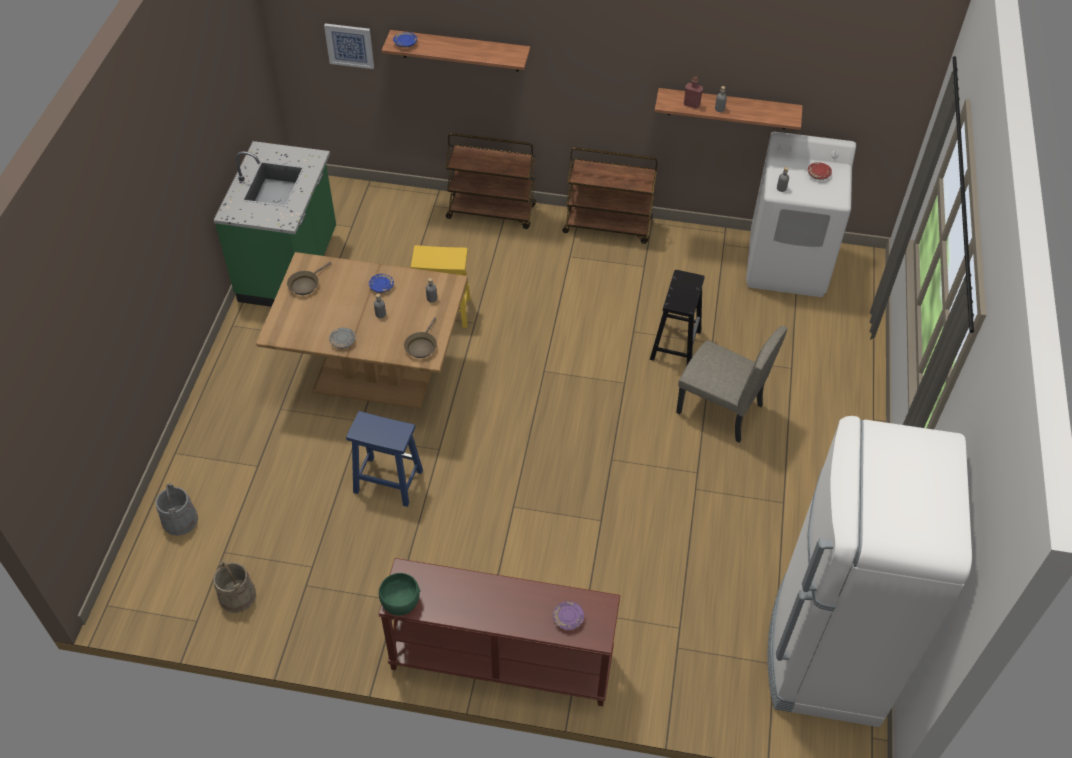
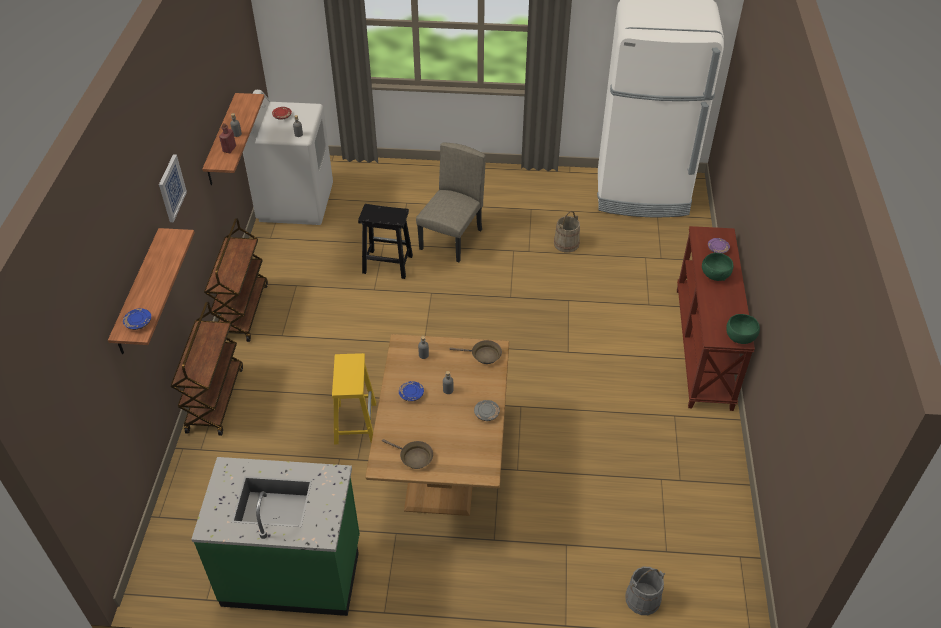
camera: 95 degrees left, 5 degrees down
beige bucket [213,561,256,613] -> beige bucket moved to [554,211,580,253]
picture [324,23,374,69] -> picture moved to [159,154,187,222]
blue stool [346,411,423,507] -> none
none -> green bowl [702,253,733,281]

